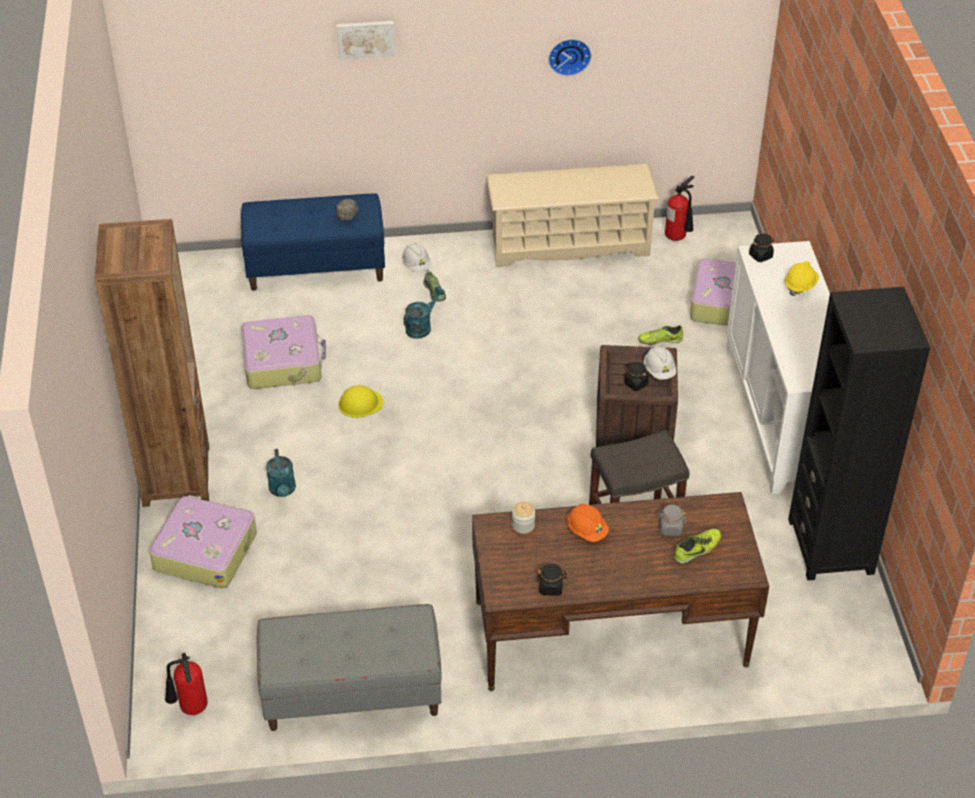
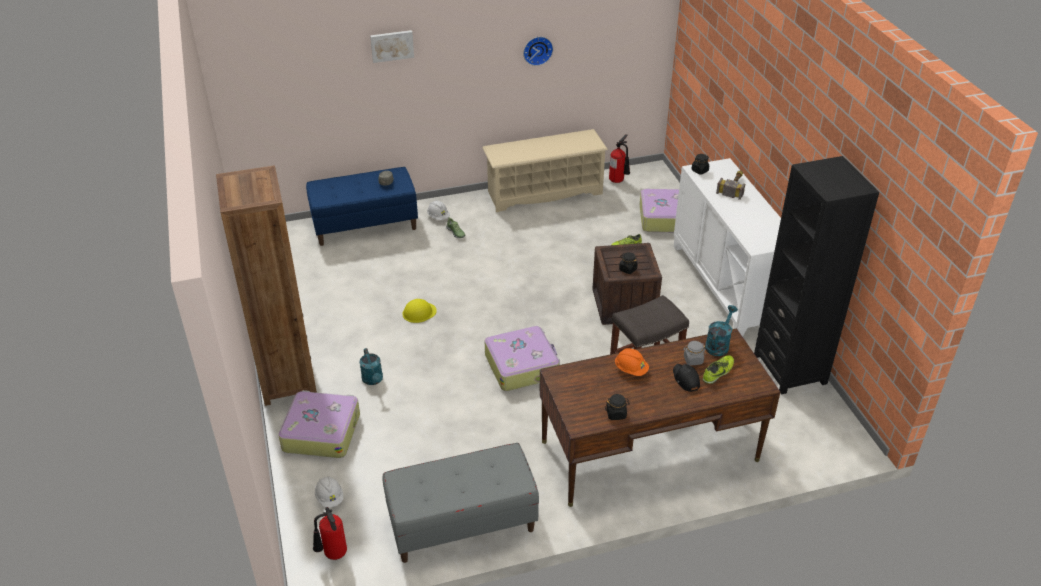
camera: 10 degrees left, 5 degrees down
suitcase [241,315,326,389] -> suitcase moved to [484,326,560,391]
turquoise watering can [403,287,445,339] -> turquoise watering can moved to [705,305,738,356]
jar [512,502,535,534] -> none
white hard hat [644,346,676,380] -> white hard hat moved to [315,476,343,508]
yellow hard hat [785,261,819,296] -> hammer [716,171,745,200]
none -> black cap [673,364,700,392]

